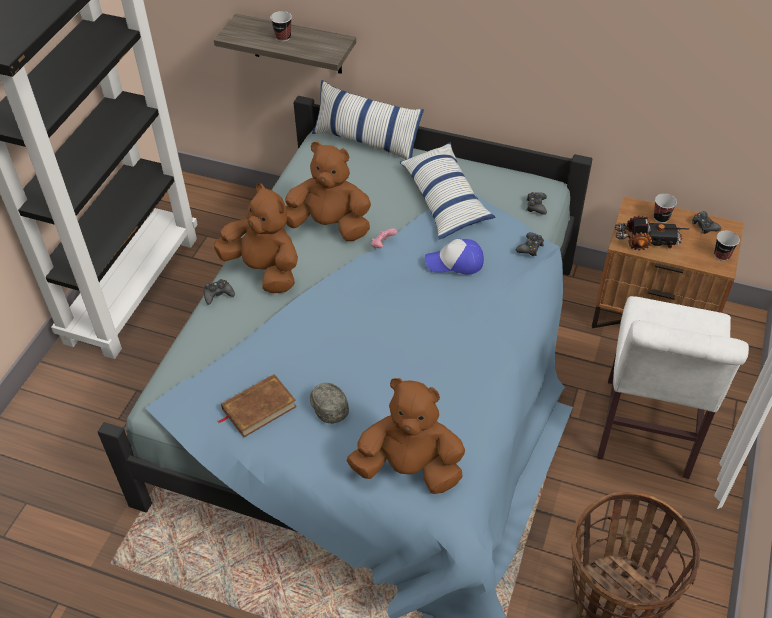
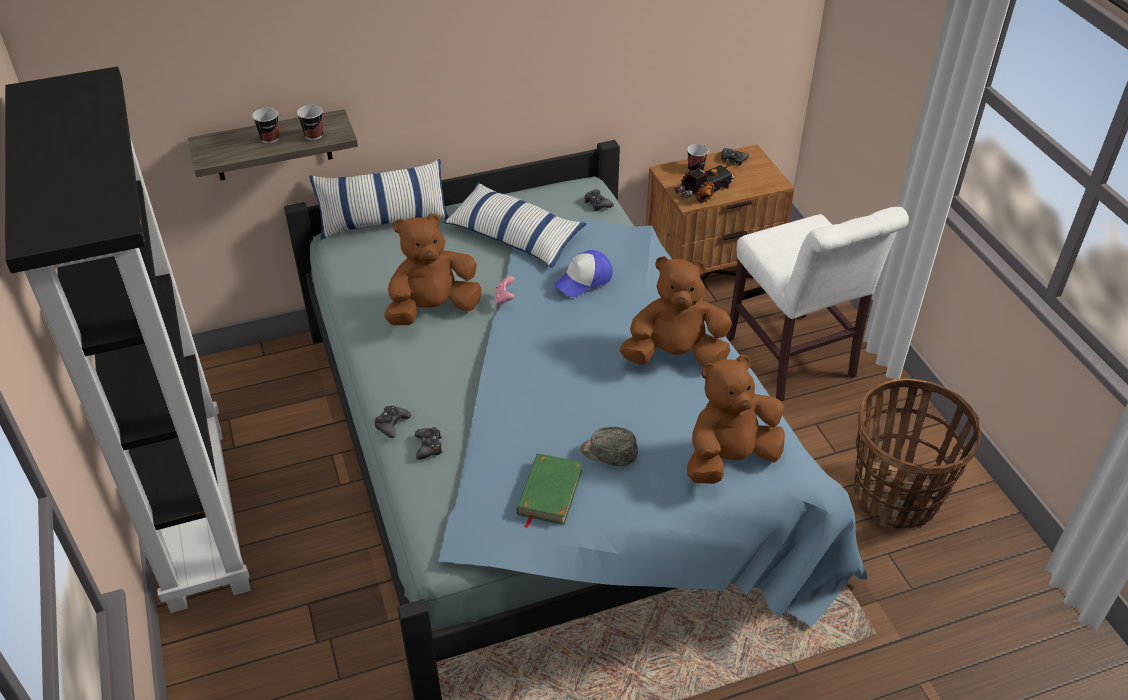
camera: 40 degrees left, 5 degrees down
brown plush toy [214,183,298,294] -> brown plush toy moved to [620,256,732,367]
brown book [218,374,297,438] -> green book [517,453,582,528]
black game controller [516,232,544,256] -> black game controller moved to [415,427,443,460]
cup [714,231,740,261] -> cup moved to [297,105,323,140]

